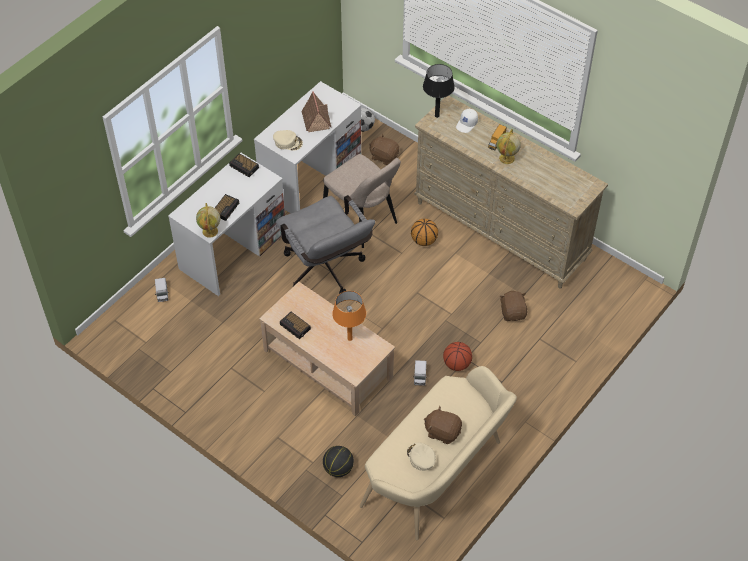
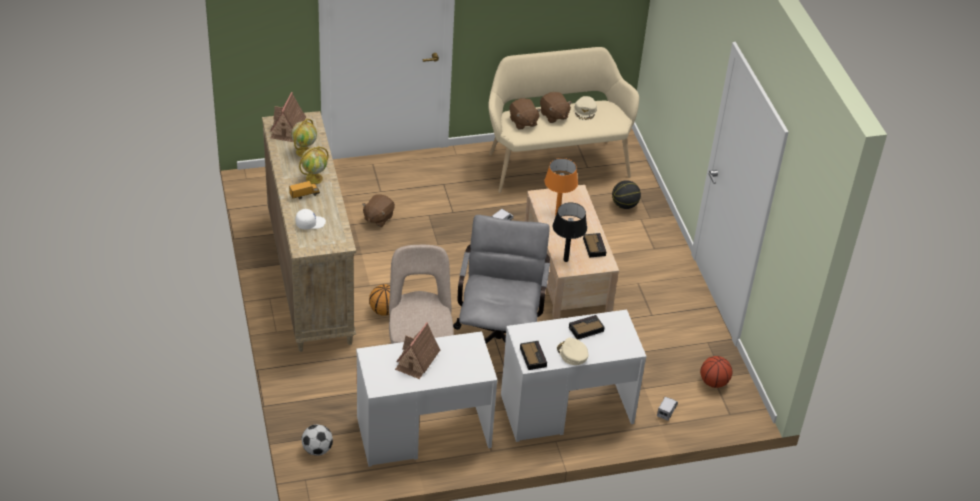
camera: 145 degrees left, 10 degrees down
globe [196,203,220,238] -> globe moved to [291,119,317,157]
beige cap [273,130,303,151] -> beige cap moved to [557,338,589,365]
brown plush toy [369,134,399,165] -> brown plush toy moved to [509,98,541,130]
black table lamp [423,64,455,118] -> black table lamp moved to [553,202,587,262]
basketball [443,342,472,371] -> basketball moved to [700,356,732,388]
none -> toy house [270,92,306,142]

